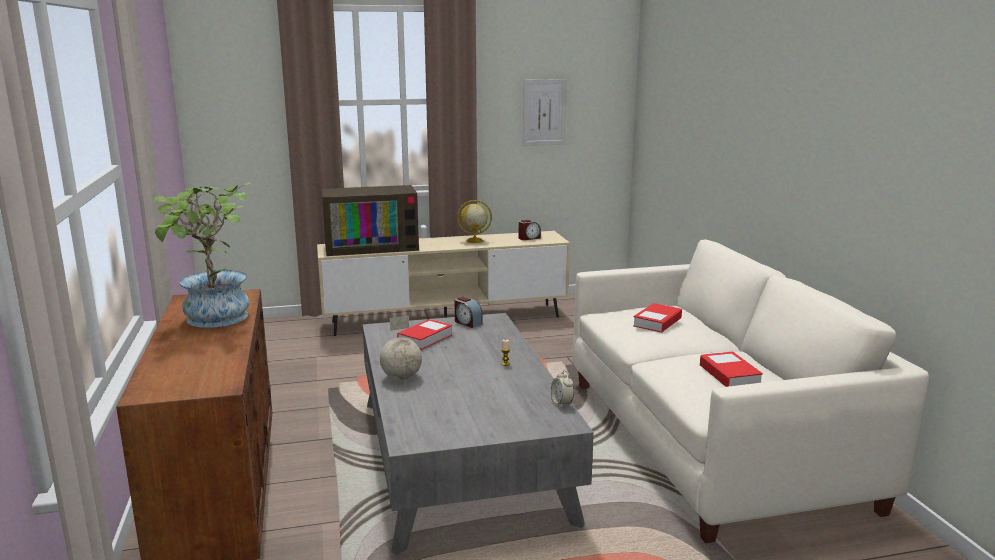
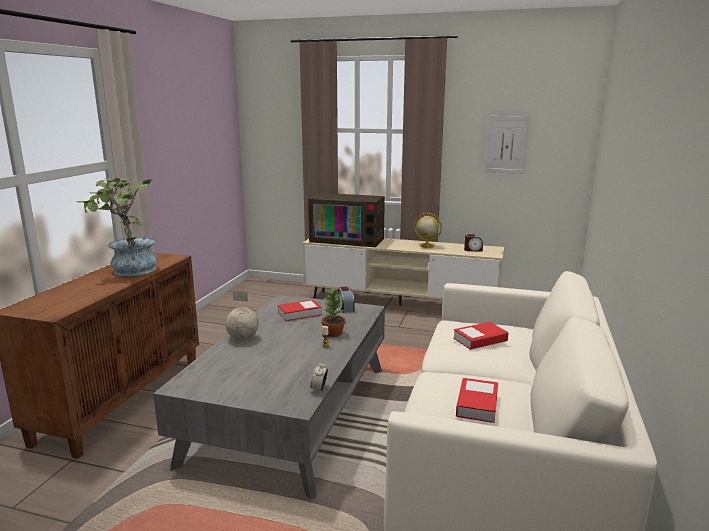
camera: 30 degrees right, 0 degrees up
none -> potted plant [322,287,346,337]

